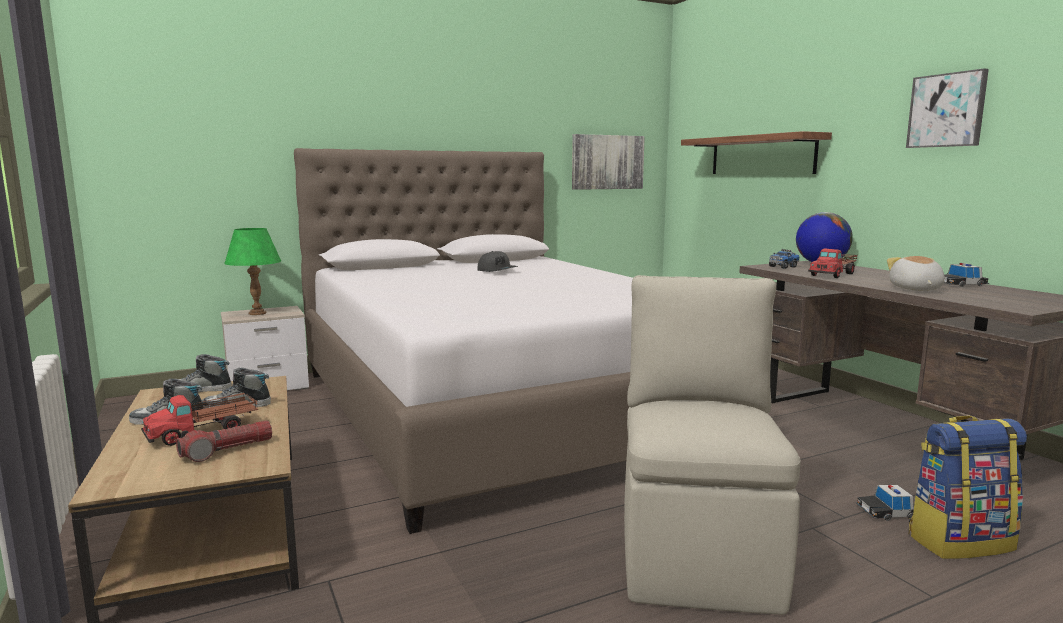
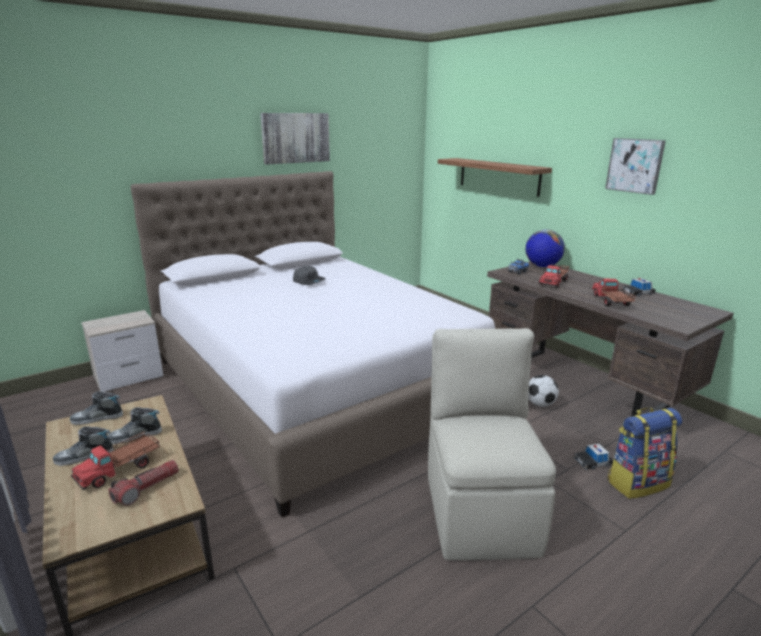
camera: 10 degrees left, 10 degrees up
green table lamp [224,228,281,315] -> none
picture [572,134,645,190] -> picture moved to [260,113,330,165]
plush toy [887,256,945,291] -> toy truck [591,279,636,306]
none -> football [528,375,559,407]

